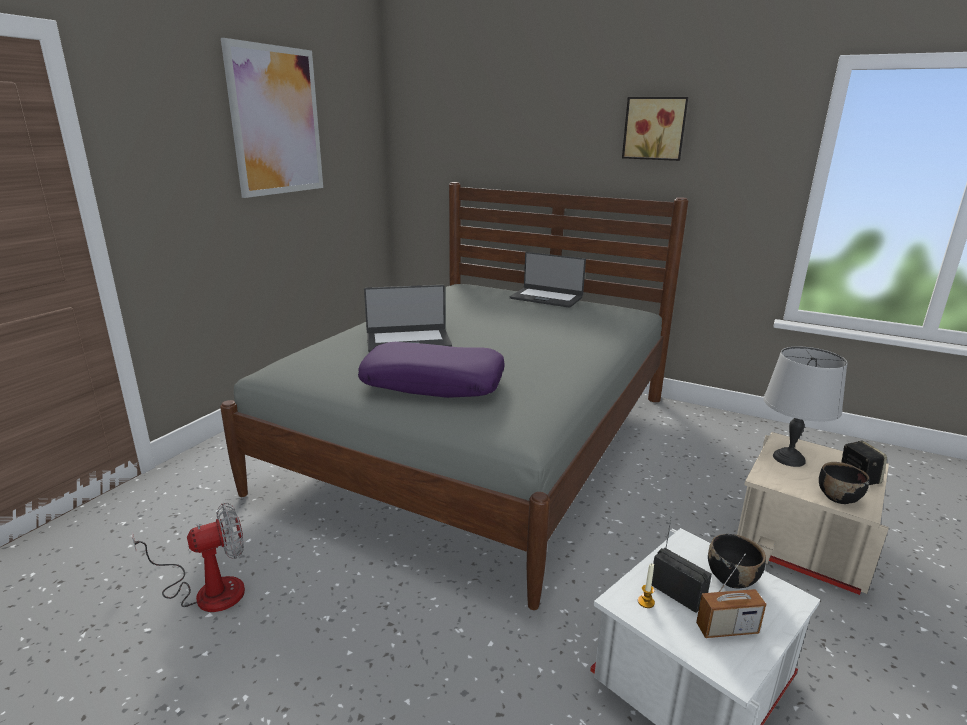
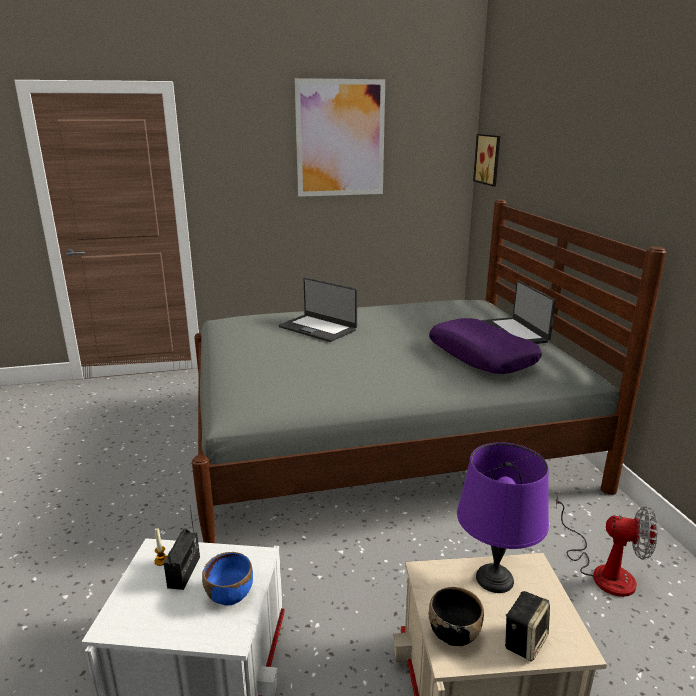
camera: 50 degrees right, 0 degrees up
fan [132,502,245,612] -> fan moved to [556,494,658,597]
purple pillow [358,342,505,398] -> purple pillow moved to [429,318,542,374]
picture [622,97,688,161] -> picture moved to [473,134,500,186]
radio [696,554,766,638] -> none
black bowl [708,534,766,589] -> blue bowl [202,552,253,606]
grey table lamp [764,346,847,467] -> purple table lamp [457,442,549,593]

